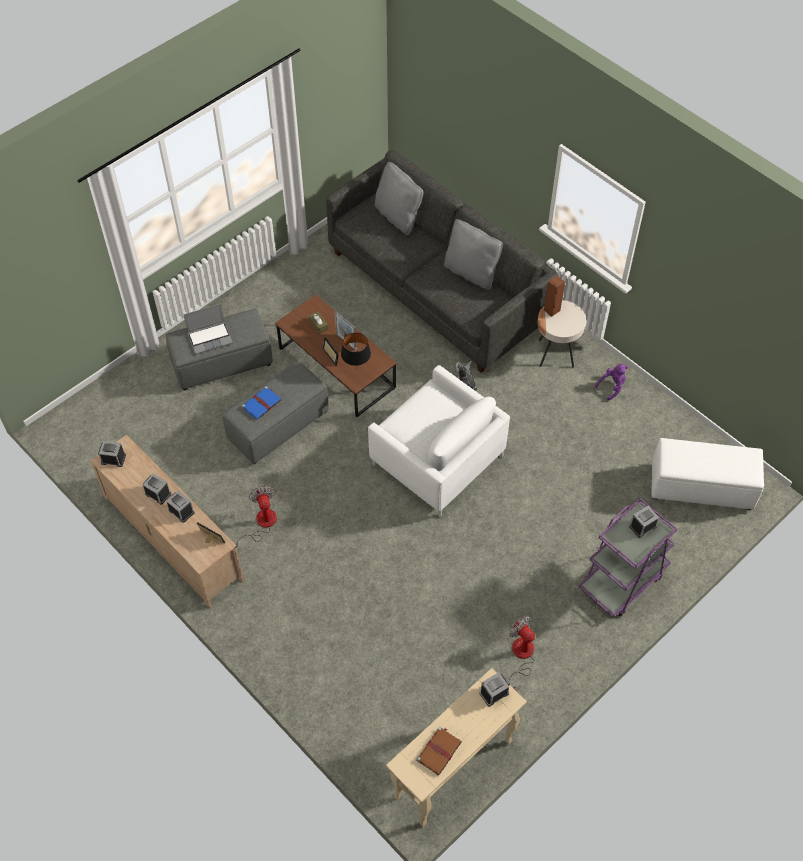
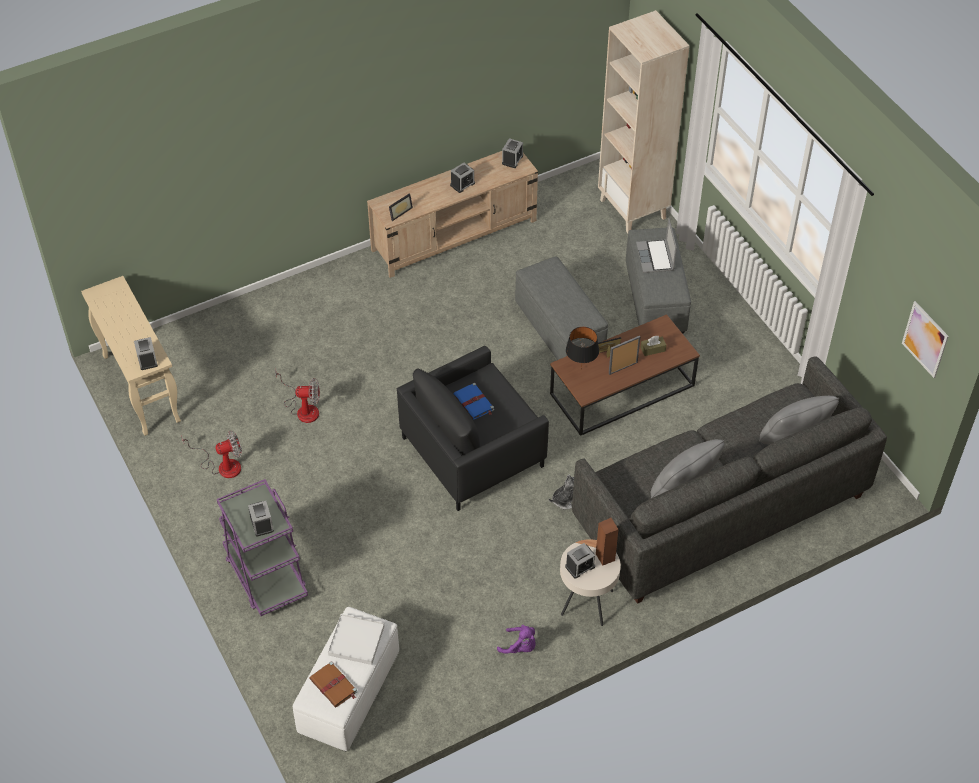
camera: 105 degrees right, 5 degrees down
alarm clock [166,490,195,523] -> alarm clock moved to [565,543,595,579]
fan [235,486,277,547] -> fan moved to [275,368,320,423]
blue book [242,386,282,420] -> blue book moved to [454,383,494,420]
white armchair [368,365,510,517] -> black armchair [397,346,549,511]
brown book [416,726,462,775] -> brown book moved to [309,661,358,708]
purple plush toy [595,364,628,401] -> purple plush toy turned 45 degrees counterclockwise [497,625,536,654]
none -> white tray [328,614,385,665]
none -> beige bookcase [598,10,690,233]
none -> picture [902,301,949,378]

